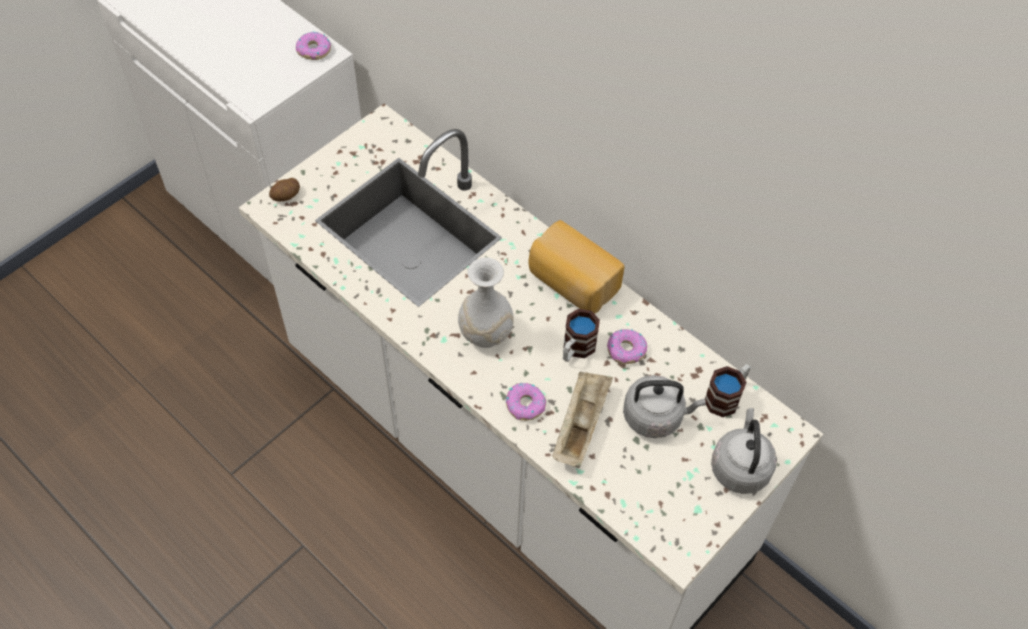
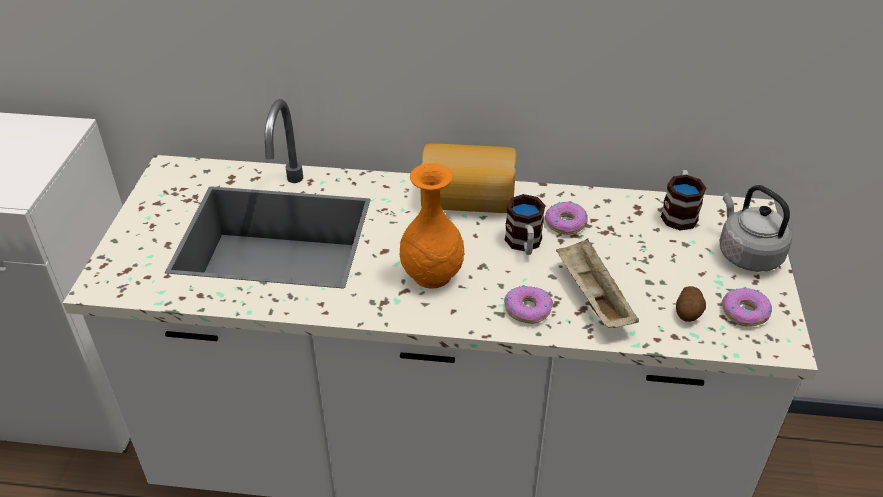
camera: 35 degrees left, 15 degrees down
potato [269,178,300,202] -> potato moved to [676,286,706,322]
donut [296,32,331,60] -> donut moved to [722,287,772,327]
white vase [458,257,514,348] -> orange vase [399,163,464,289]
grey kettle [623,375,706,438] -> none

